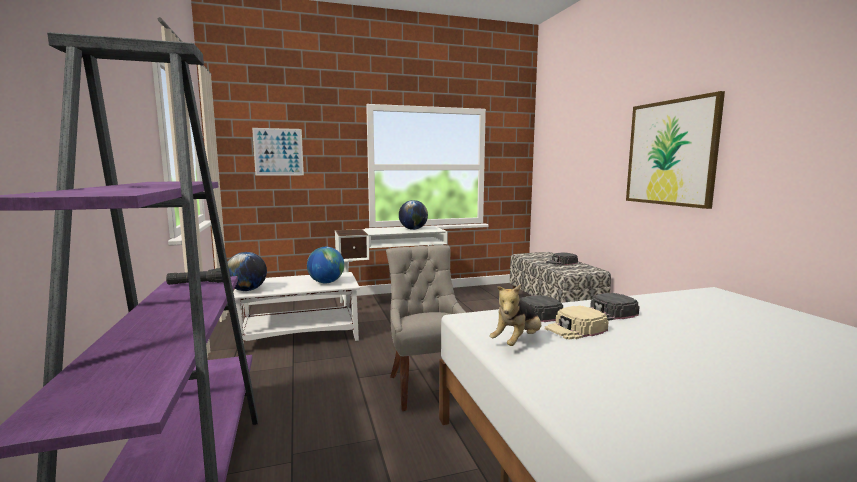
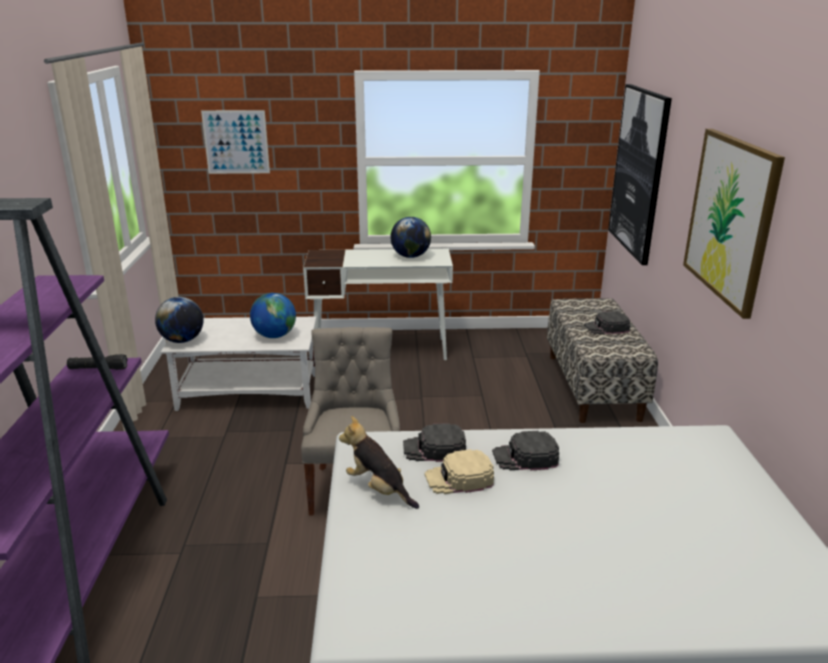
camera: 15 degrees right, 15 degrees up
plush toy [489,285,541,346] -> plush toy turned 75 degrees clockwise [339,416,419,509]
none -> picture [608,84,672,265]

